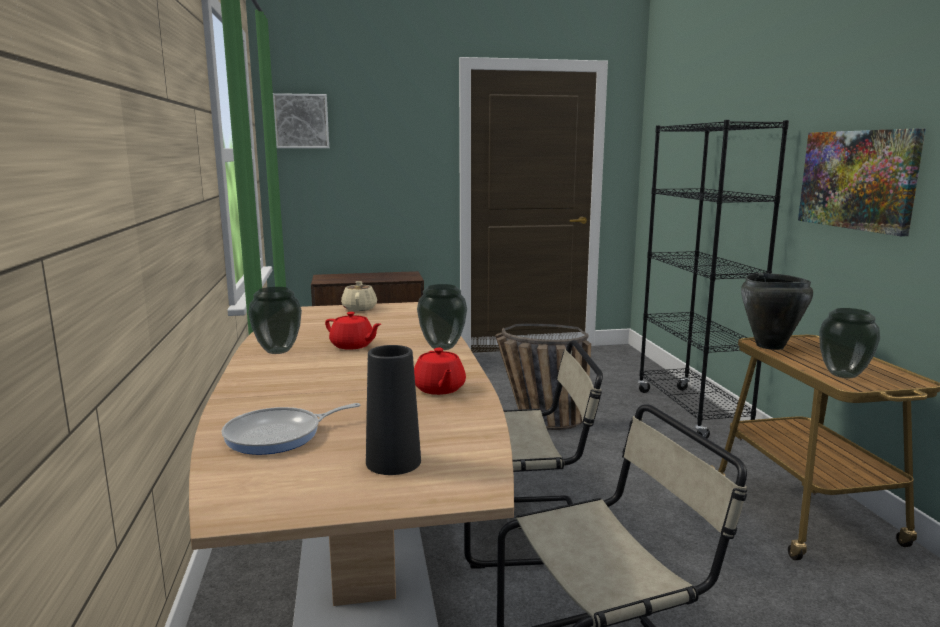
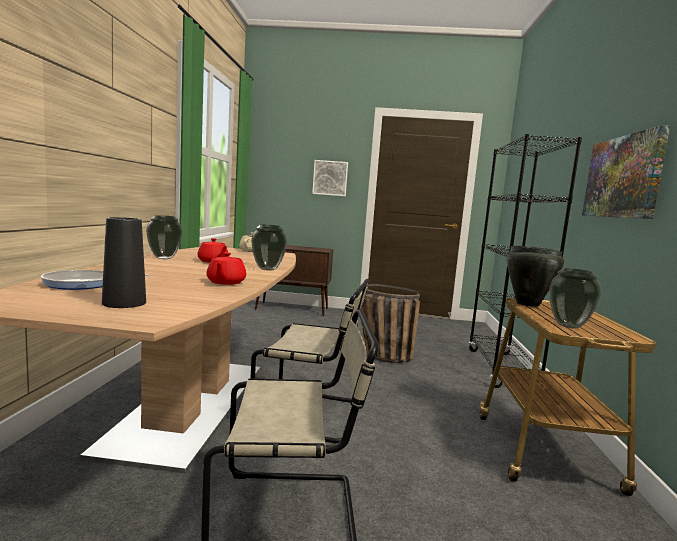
camera: 15 degrees right, 5 degrees down
picture [273,93,329,148] -> picture moved to [312,160,348,196]

